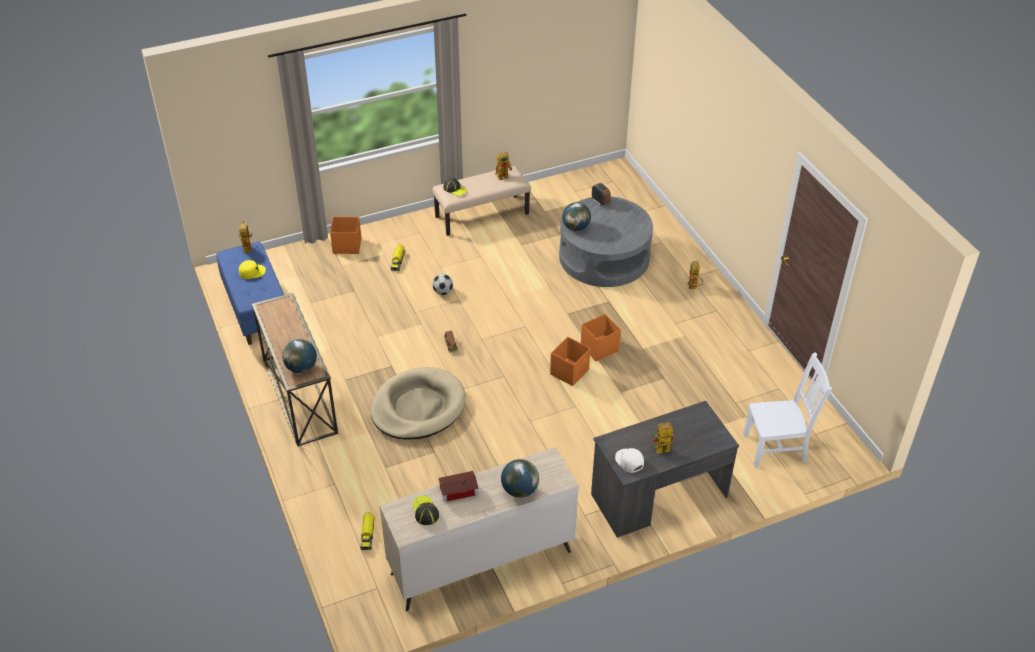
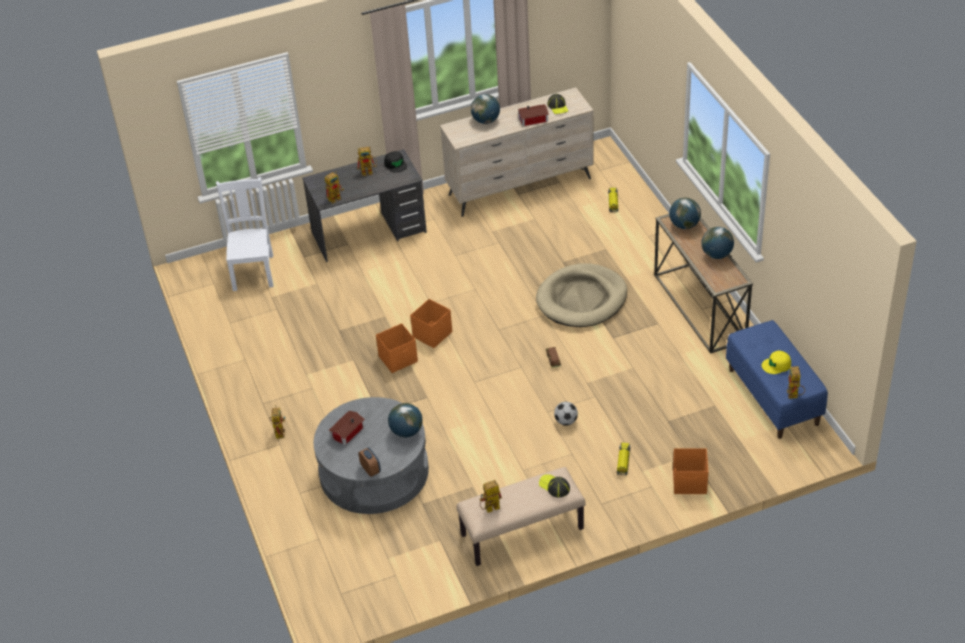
camera: 175 degrees left, 0 degrees up
white cap [615,448,644,473] -> black cap [384,151,407,173]
white chair [743,352,832,468] -> white chair turned 90 degrees clockwise [216,177,274,291]
none -> toy robot [325,171,344,203]
none -> toy house [328,411,365,445]
none -> globe [701,227,734,259]

